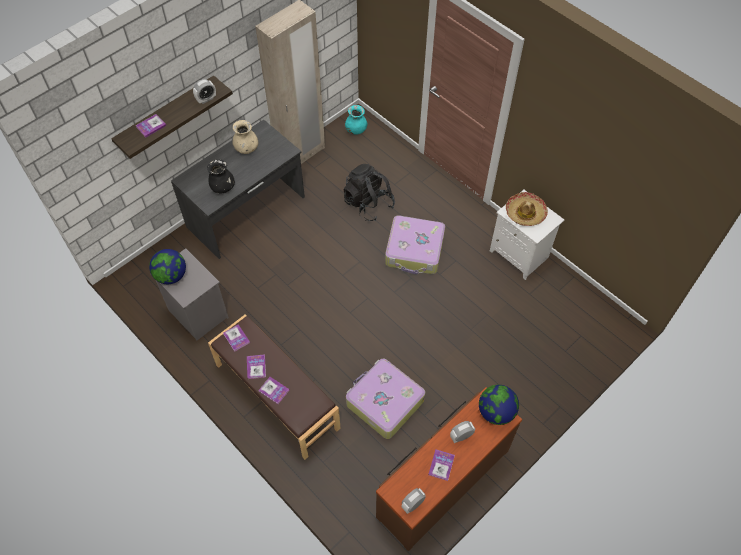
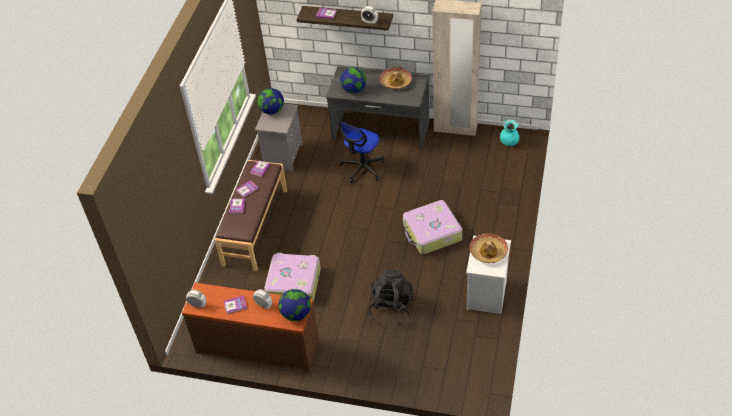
camera: 60 degrees right, 10 degrees down
black vase [207,160,235,193] -> globe [340,67,366,94]
beige vase [232,120,258,154] -> hat [379,67,412,89]
black backpack [343,164,395,221] -> black backpack moved to [368,270,414,326]
none -> office chair [339,121,385,183]

